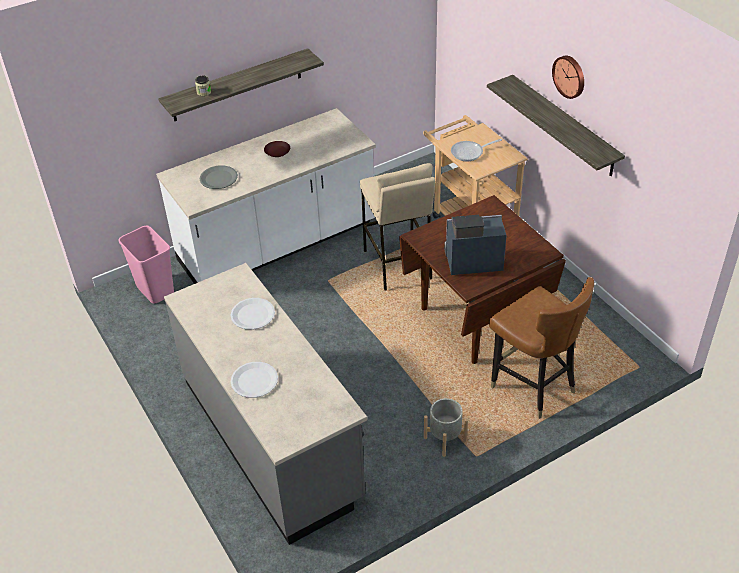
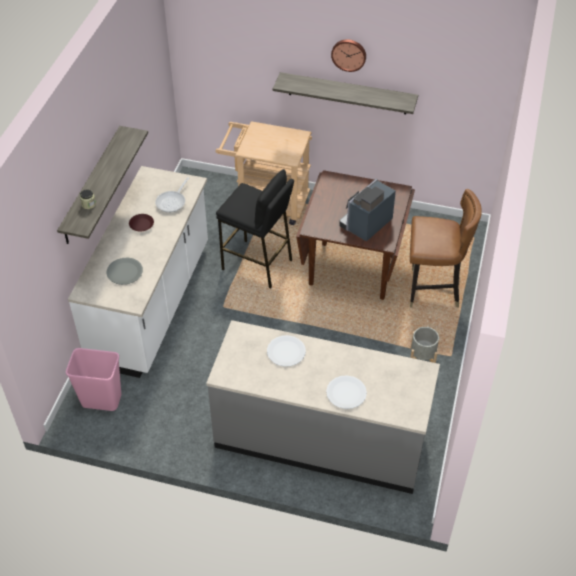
camera: 45 degrees left, 5 degrees up
beige stool [360,163,435,290] -> black stool [216,169,294,288]
frying pan [451,139,502,161] -> frying pan moved to [155,177,189,213]

